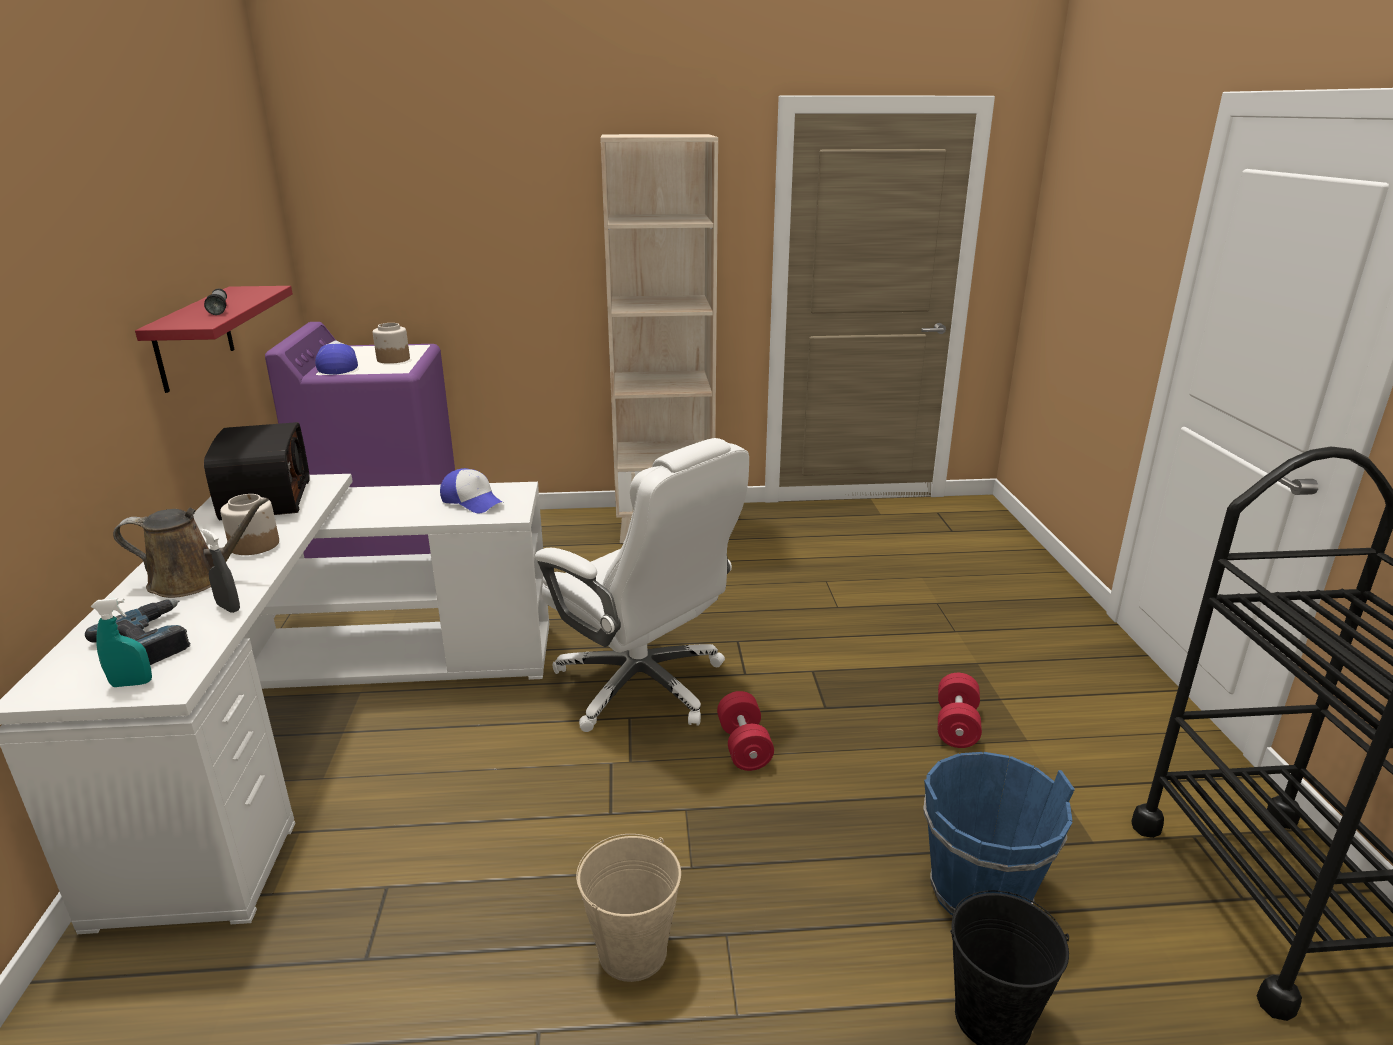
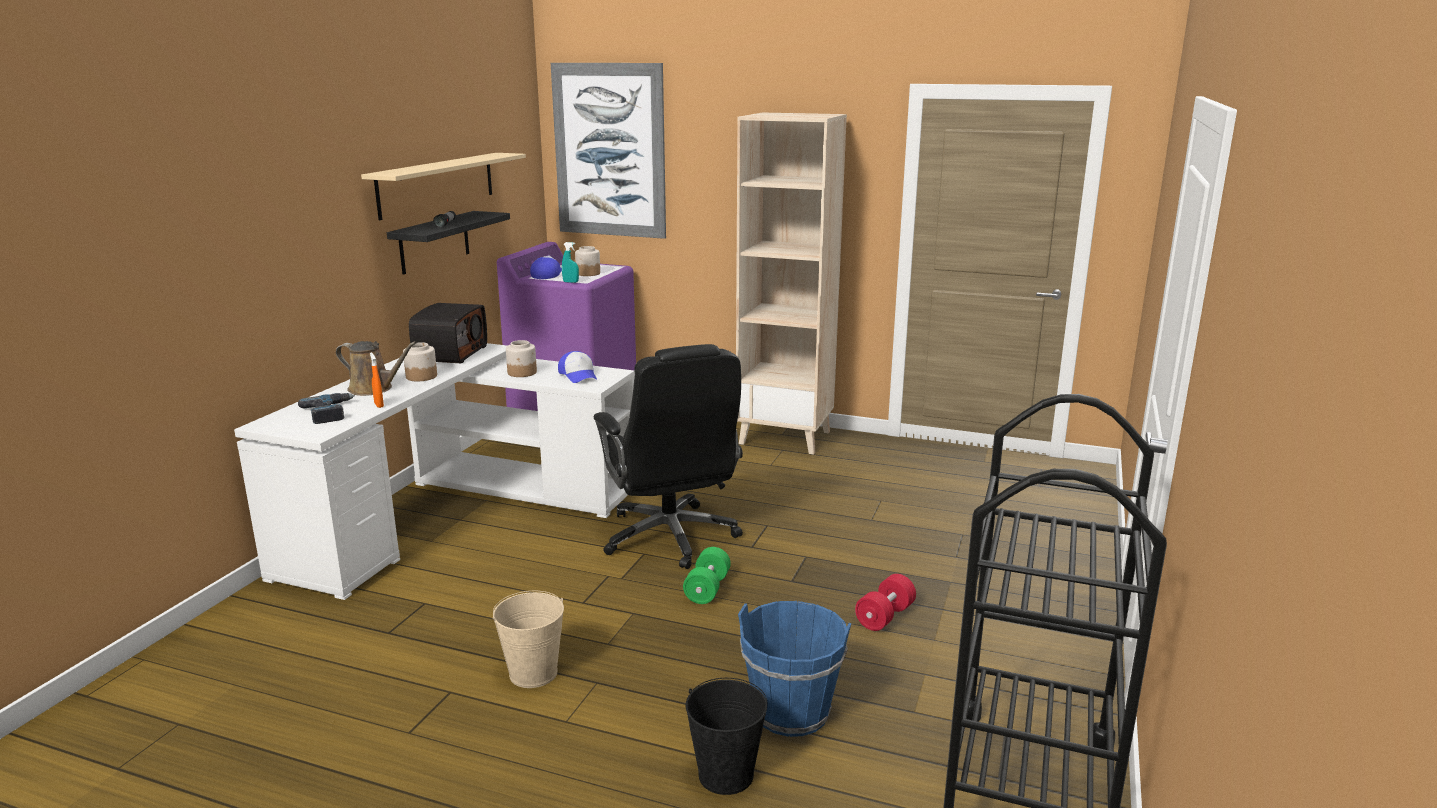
camera: 25 degrees right, 5 degrees down
turquoise spray bottle [91,598,152,687] -> turquoise spray bottle moved to [562,242,579,283]
red shelf [135,286,293,393] -> black shelf [387,211,510,275]
grey spray bottle [201,529,240,613] -> orange spray bottle [370,352,384,408]
white office chair [535,438,749,732] -> black office chair [594,344,743,569]
red dumbbell [717,691,774,771] -> green dumbbell [683,547,731,604]
none -> beige shelf [361,153,526,220]
none -> jar [506,340,537,377]
none -> picture [551,63,666,239]

